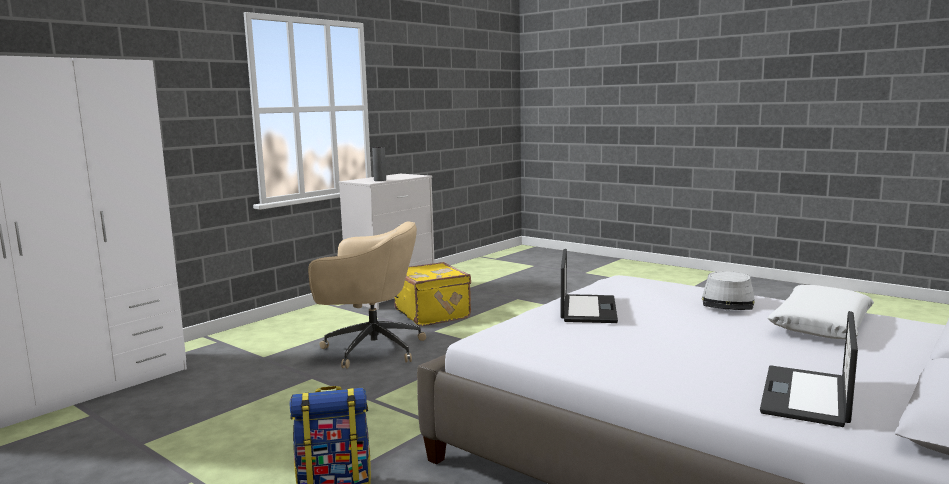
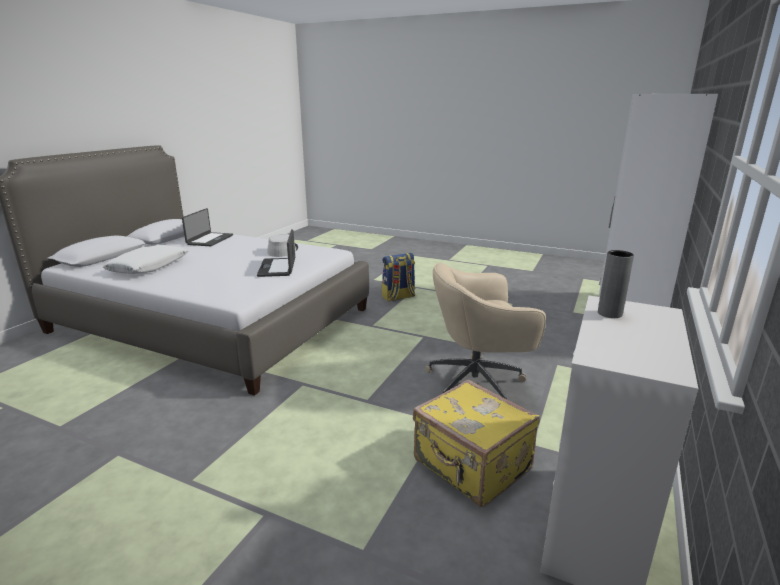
camera: 165 degrees right, 10 degrees up
grey hat [702,271,755,310] -> grey hat moved to [267,234,298,257]

